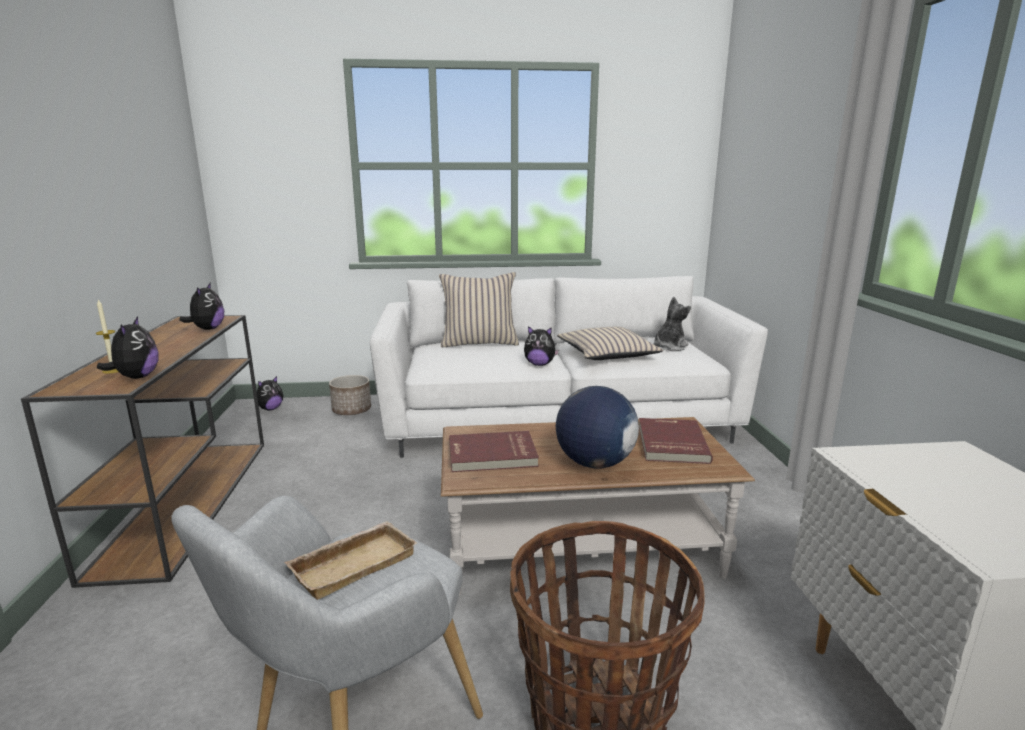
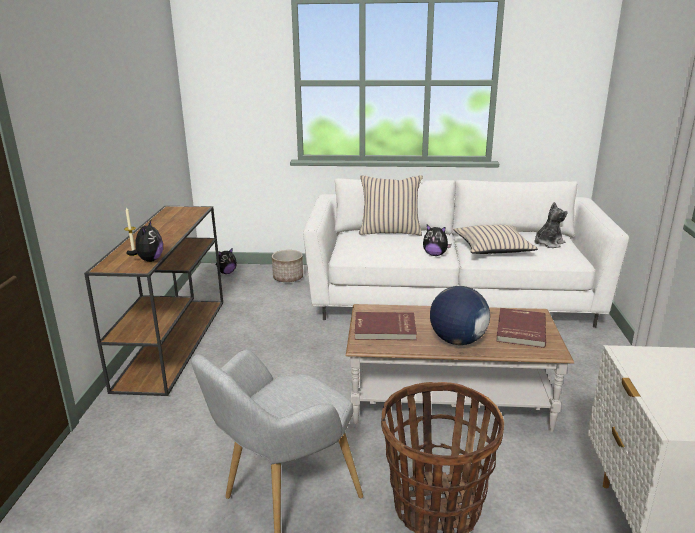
camera: 10 degrees right, 5 degrees up
plush toy [179,282,224,330] -> none
beige tray [284,521,417,600] -> none

